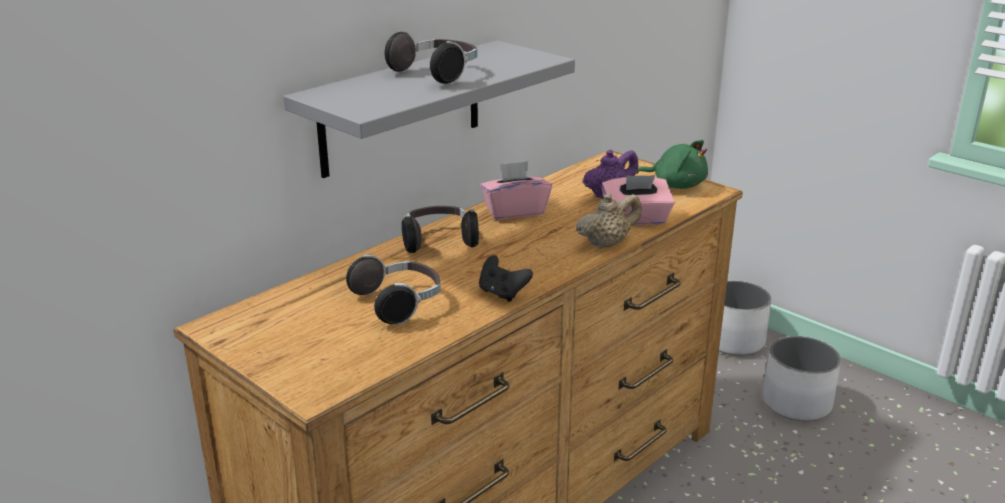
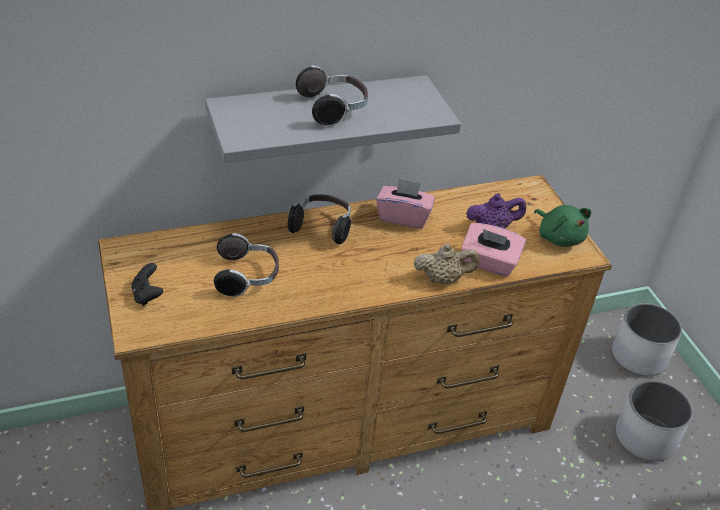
camera: 25 degrees right, 15 degrees up
black game controller [479,255,533,302] -> black game controller moved to [131,263,163,306]

